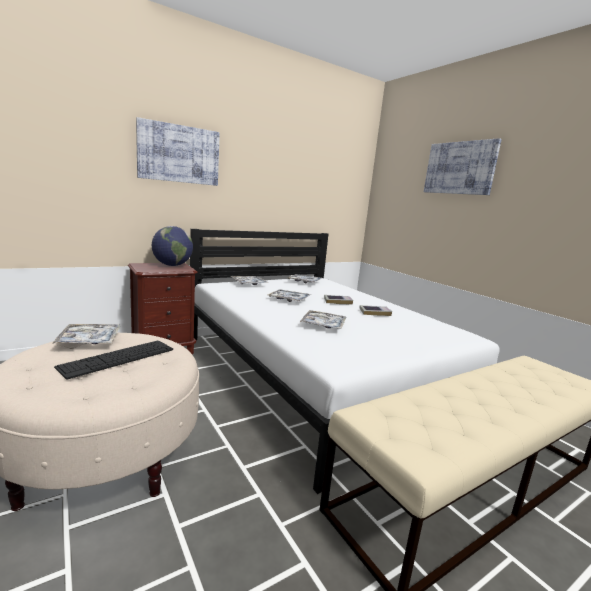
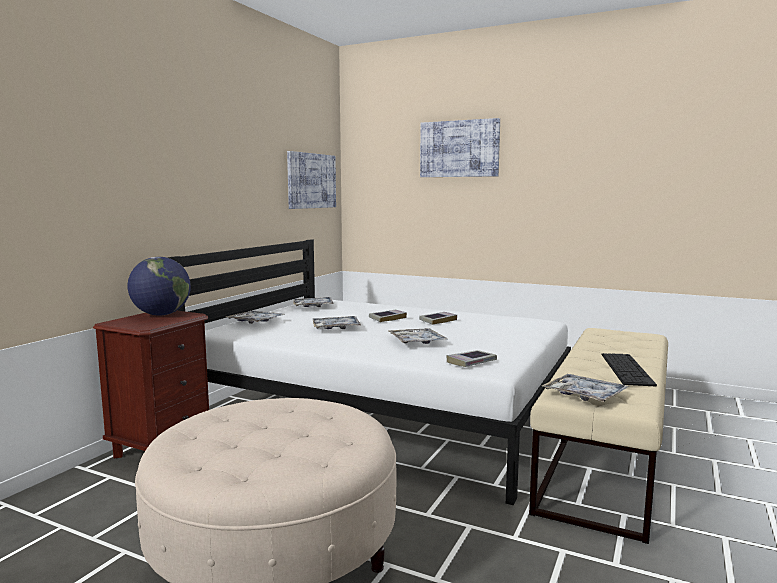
camera: 30 degrees left, 5 degrees down
tray [52,324,120,344] -> tray moved to [542,374,629,402]
keyboard [54,340,173,380] -> keyboard moved to [602,353,657,386]
picture [136,117,220,186] -> picture moved to [287,151,336,209]
none -> book [446,350,497,367]

